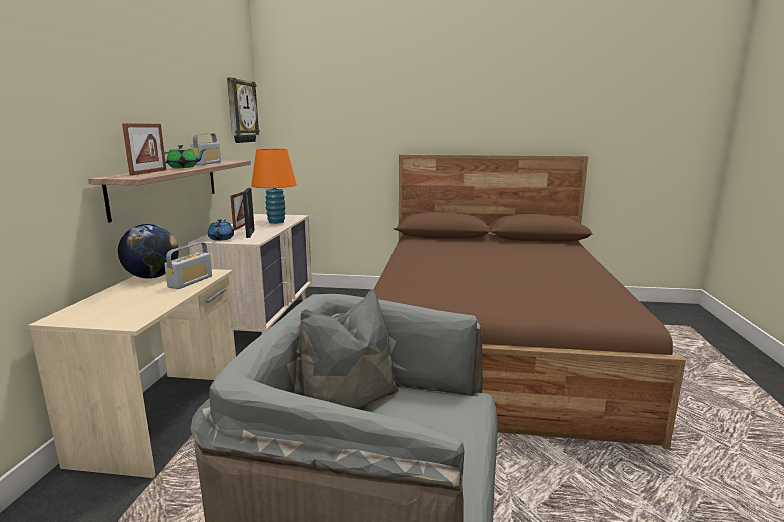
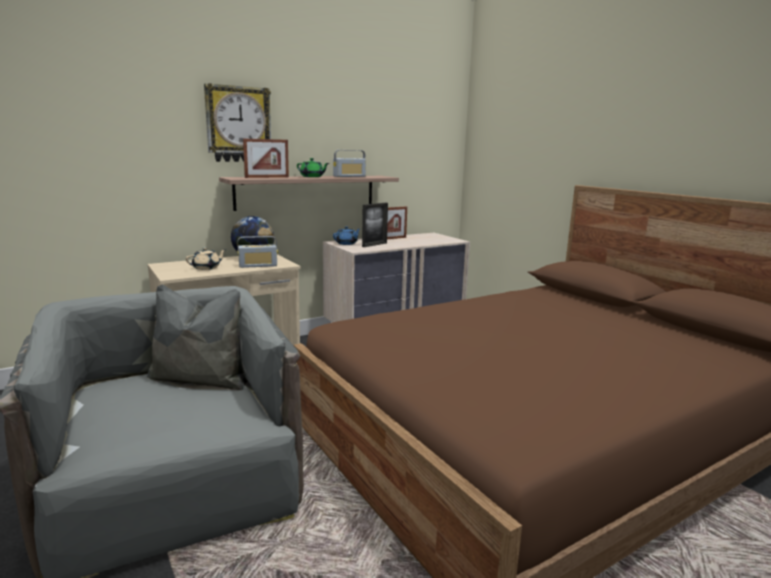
camera: 50 degrees right, 0 degrees up
wall clock [227,78,260,143] -> wall clock moved to [204,83,271,162]
orange table lamp [251,149,297,224] -> none
none -> beige teapot [186,247,226,270]

